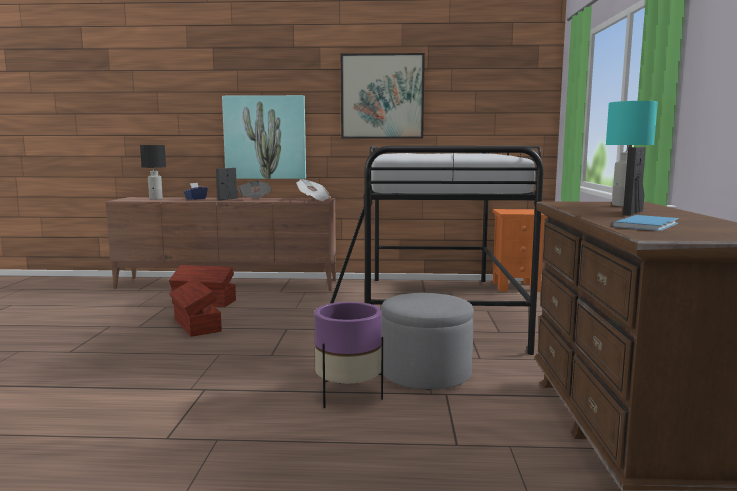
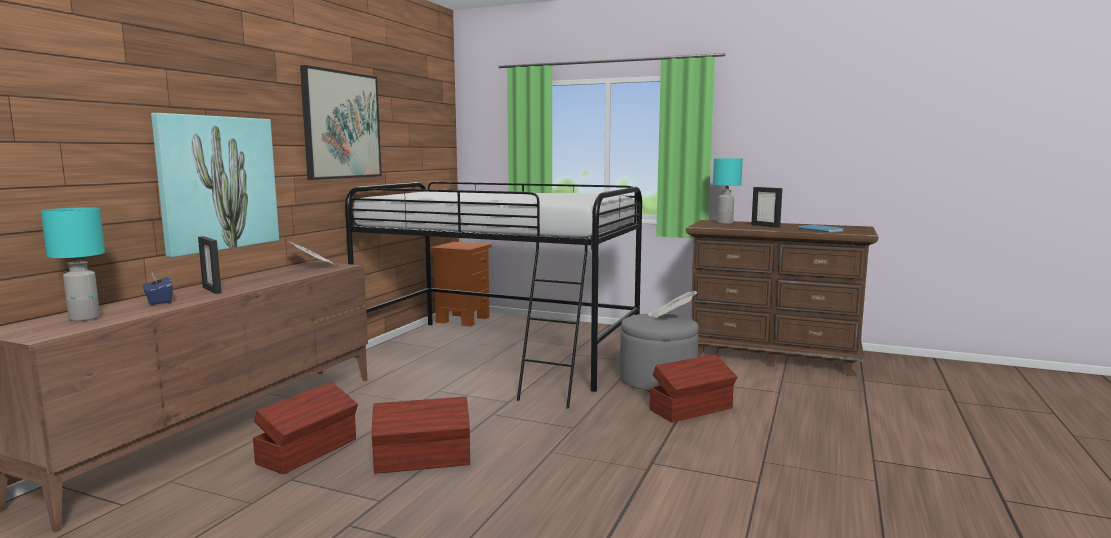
camera: 70 degrees left, 0 degrees up
black table lamp [140,145,166,200] -> turquoise table lamp [41,207,105,321]
newspaper [238,181,272,198] -> newspaper moved to [648,291,697,318]
purple planter [315,302,383,408] -> brown storage box [650,354,737,422]

